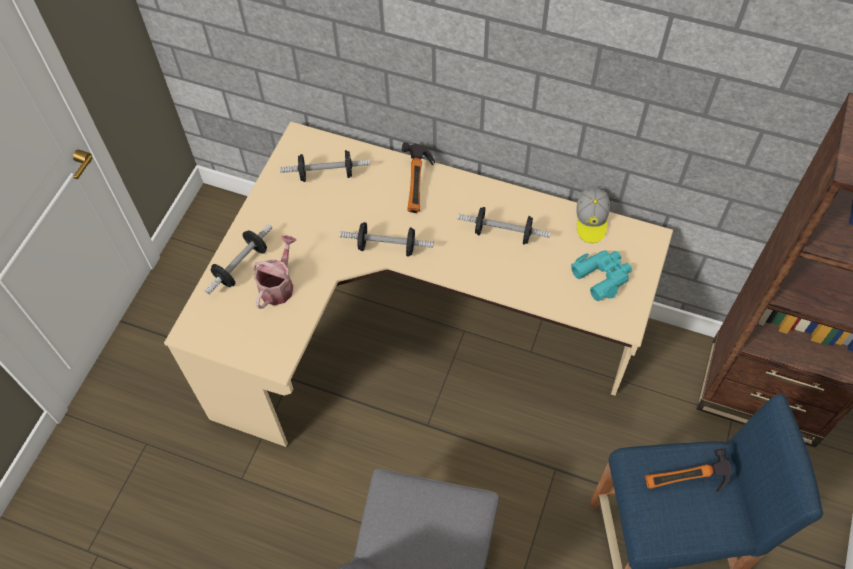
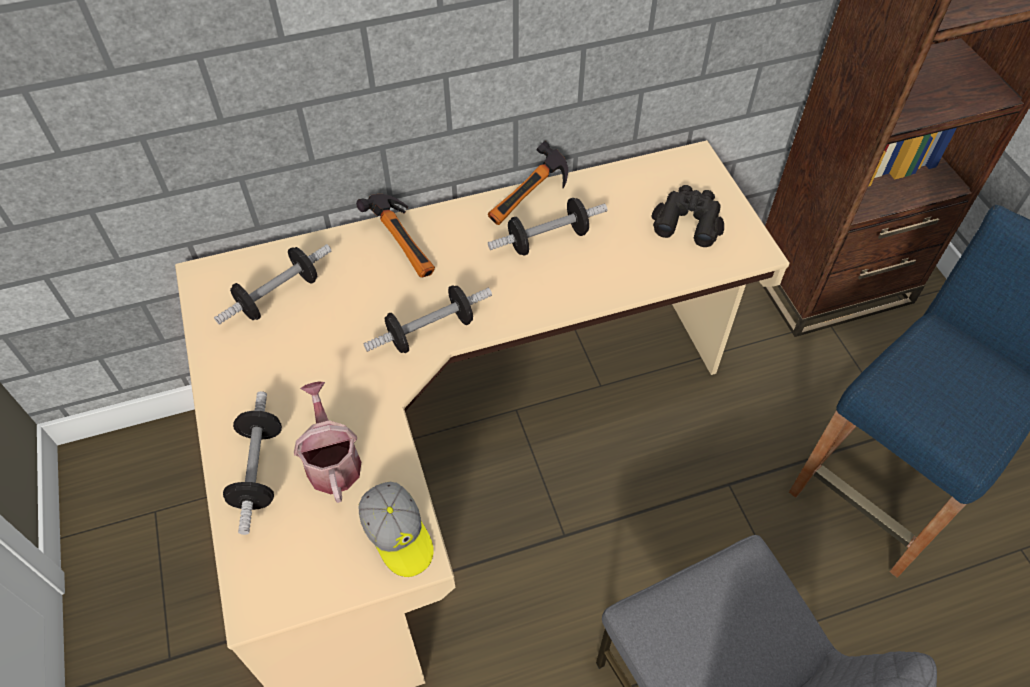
camera: 40 degrees left, 5 degrees down
turquoise binoculars [571,251,632,301] -> black binoculars [651,185,724,247]
cap [576,188,610,243] -> cap moved to [358,482,434,577]
hammer [644,449,731,492] -> hammer moved to [488,141,568,225]

